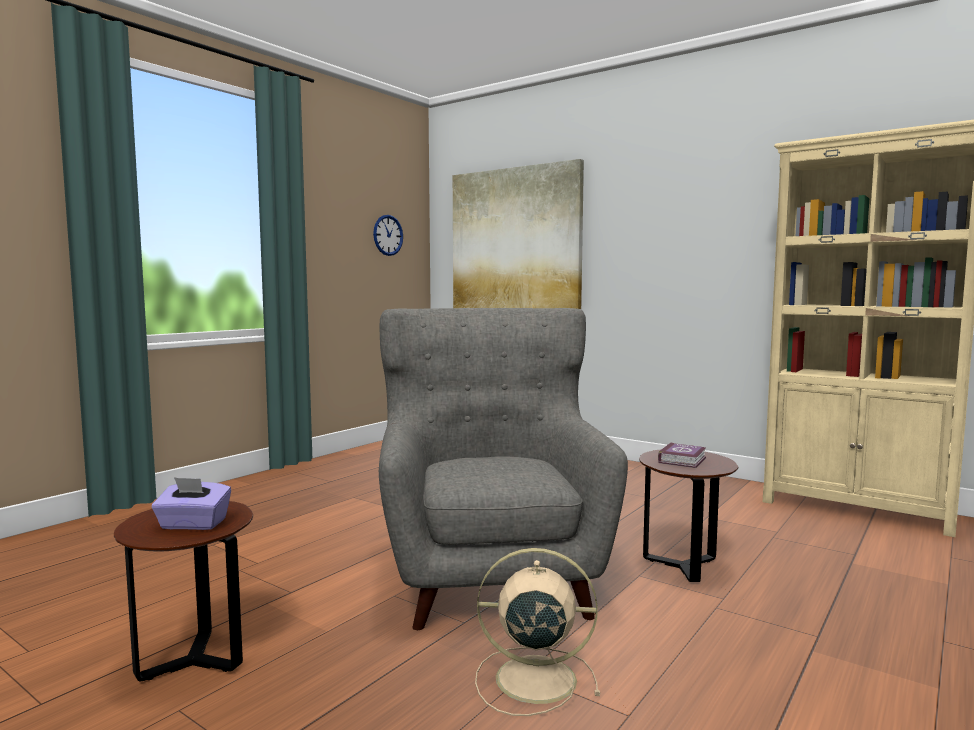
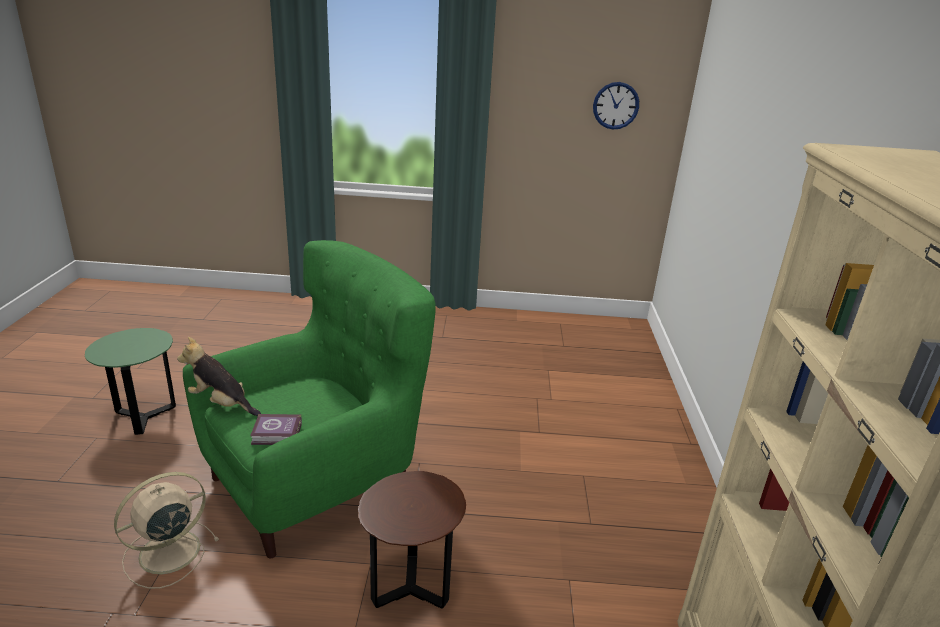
camera: 55 degrees right, 20 degrees up
brown side table [114,501,253,681] -> green side table [85,328,176,435]
purple tissue box [152,477,231,530] -> none
grey armchair [379,308,628,630] -> green armchair [183,240,436,558]
picture [453,159,584,309] -> none
beige fan [475,548,600,716] -> beige fan turned 105 degrees counterclockwise [114,472,219,589]
book [658,442,706,468] -> book moved to [250,414,302,445]
none -> plush toy [177,337,261,416]

